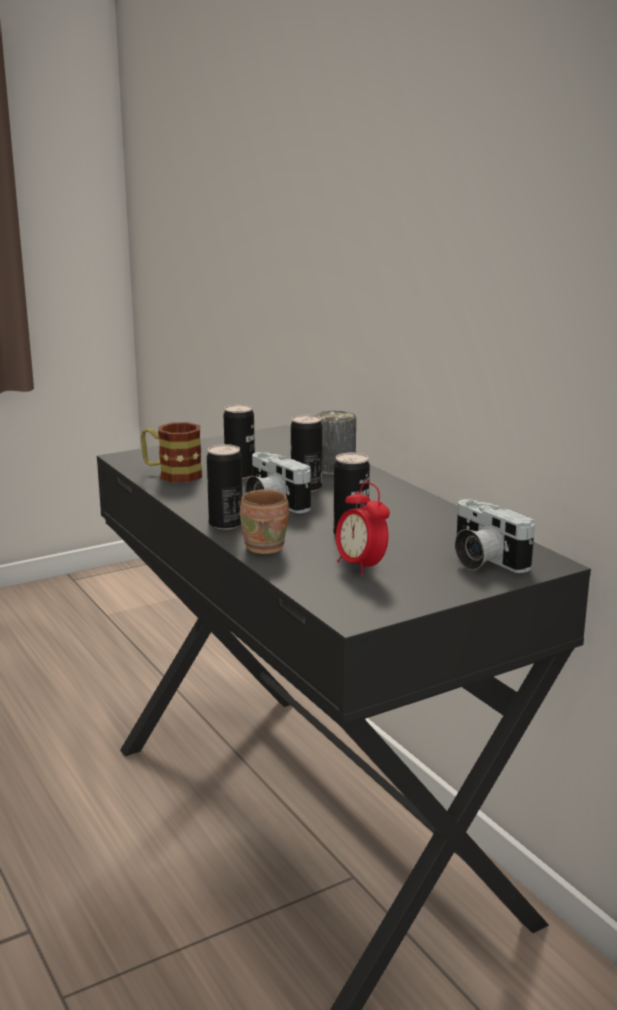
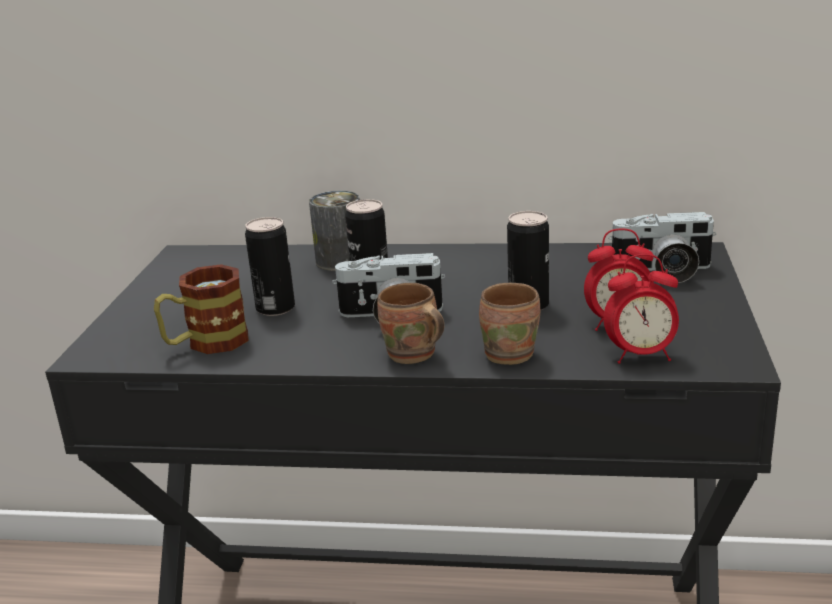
camera: 50 degrees left, 5 degrees up
can [207,444,242,530] -> brown mug [377,283,444,364]
none -> alarm clock [603,254,679,364]

